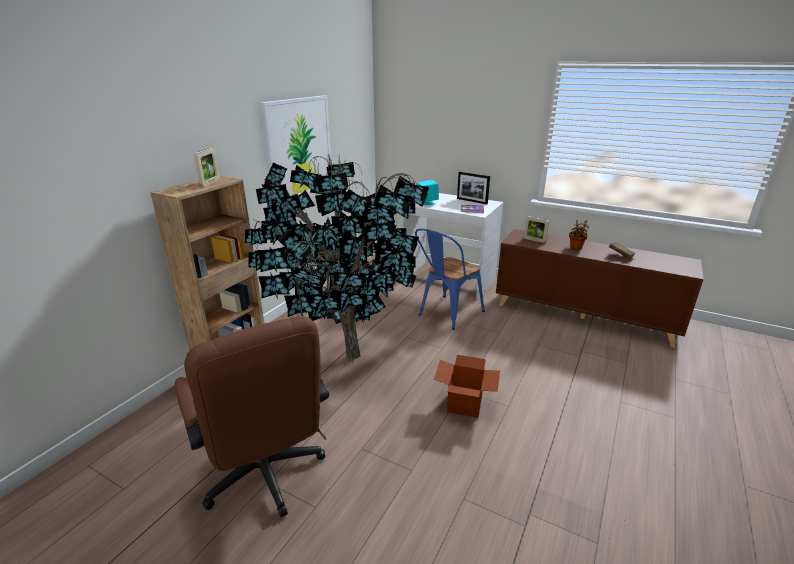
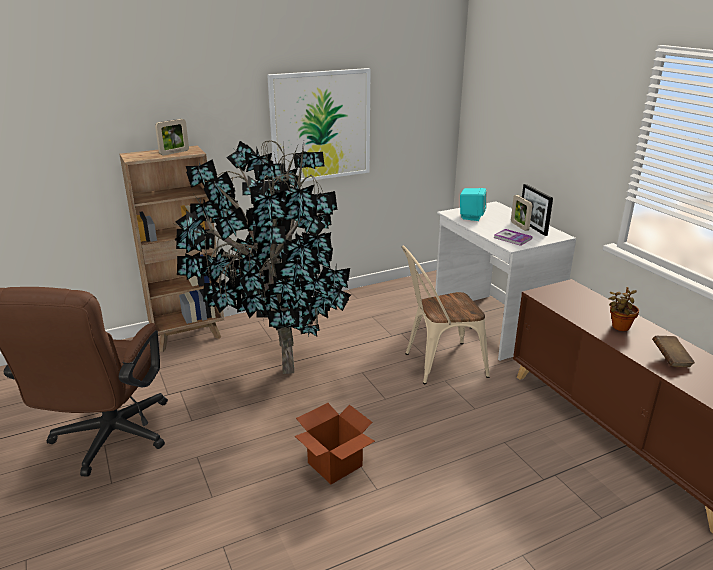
camera: 35 degrees right, 0 degrees up
blue chair [415,229,485,330] -> beige chair [402,246,490,384]
picture frame [523,216,549,243] -> picture frame moved to [511,195,532,231]

